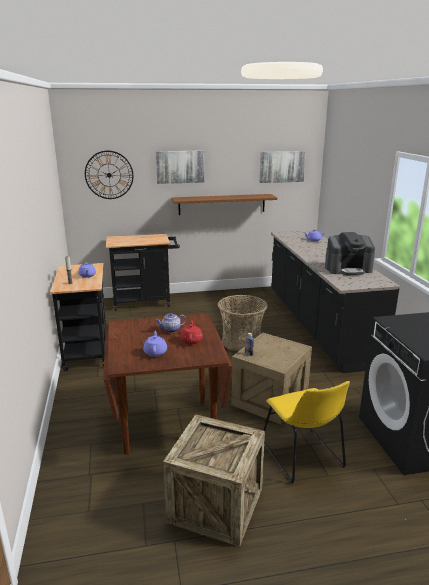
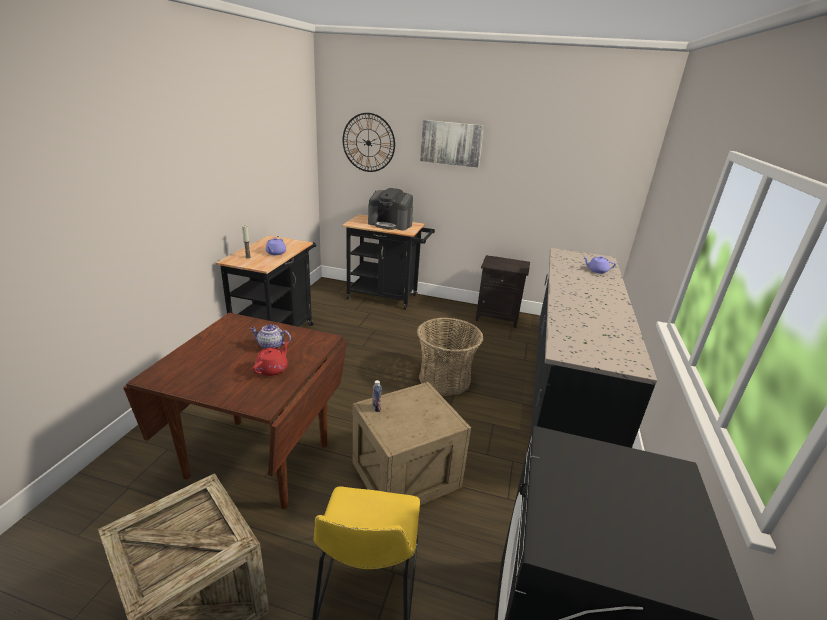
camera: 25 degrees right, 5 degrees up
purple teapot [143,331,167,357] -> none
brown shelf [171,194,277,215] -> none
picture [260,151,306,183] -> none
coffee machine [325,232,375,275] -> coffee machine moved to [368,188,413,230]
none -> black nightstand [475,255,530,328]

